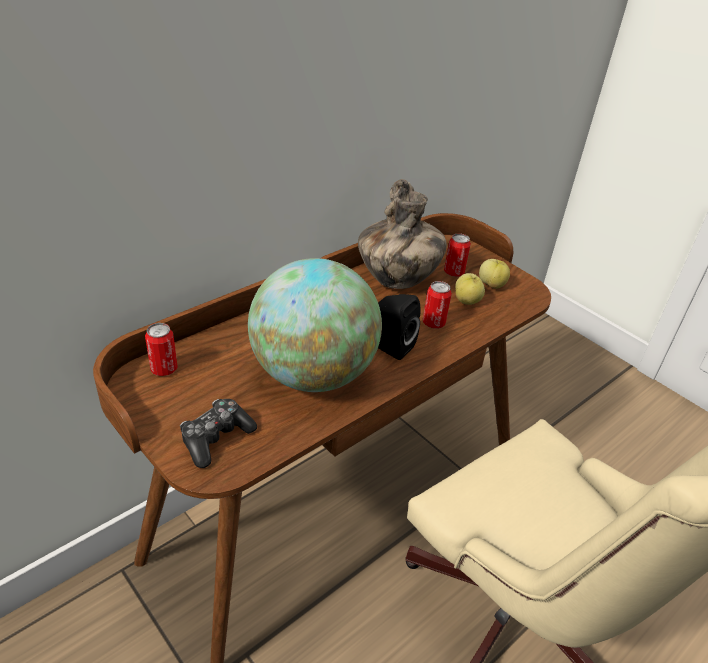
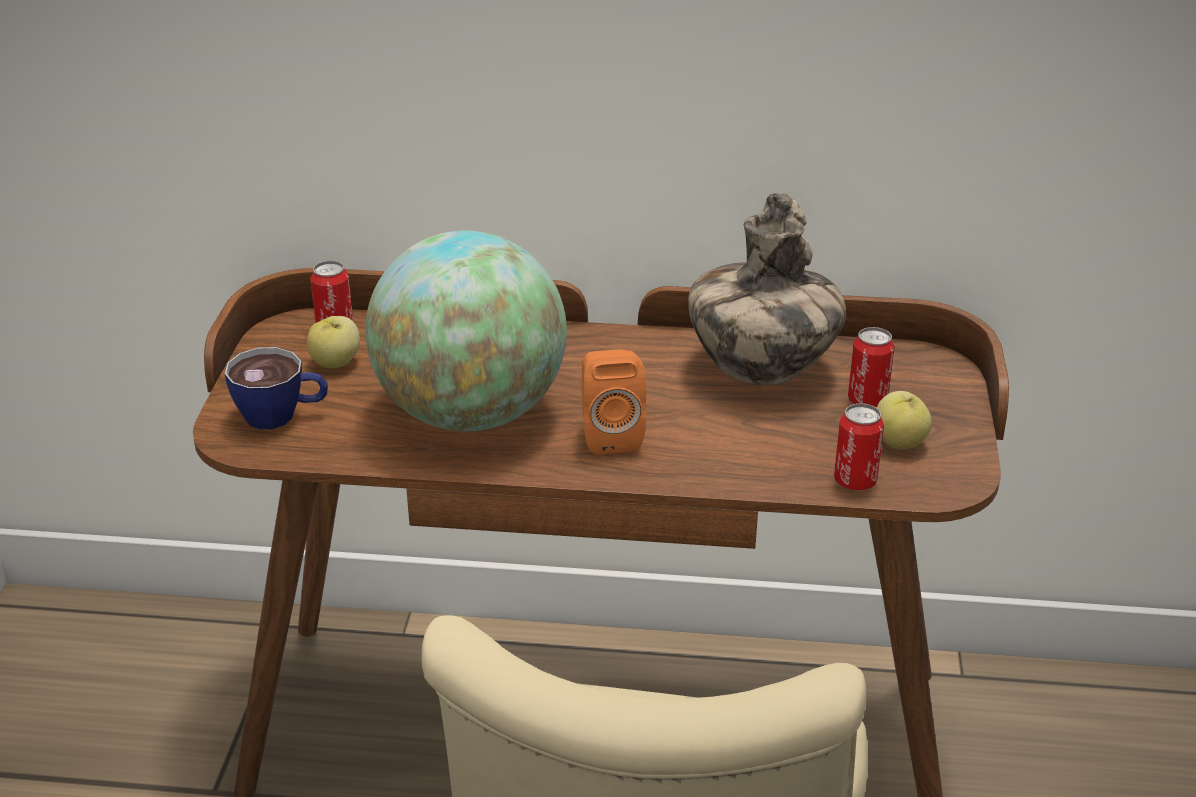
camera: 50 degrees right, 5 degrees down
game controller [180,399,257,468] -> cup [224,347,328,429]
black speaker [378,294,421,360] -> orange speaker [582,349,646,455]
can [423,281,452,329] -> can moved to [834,403,884,490]
apple [455,273,485,305] -> apple moved to [307,316,360,368]

